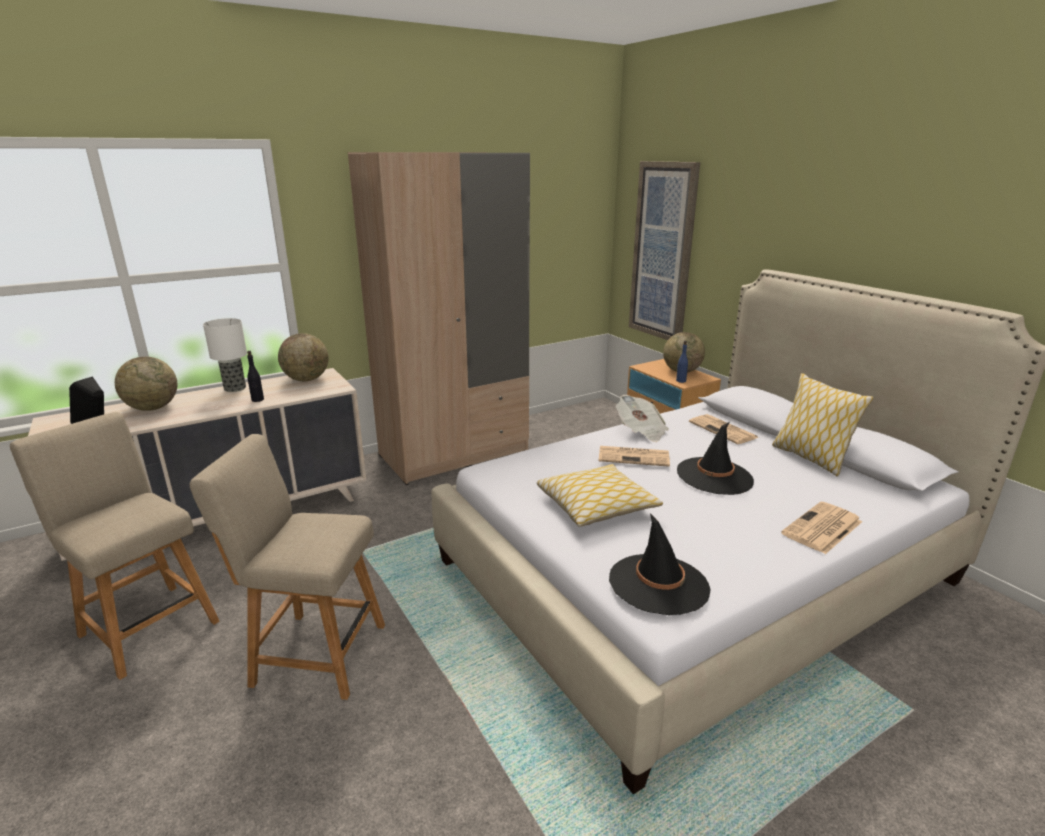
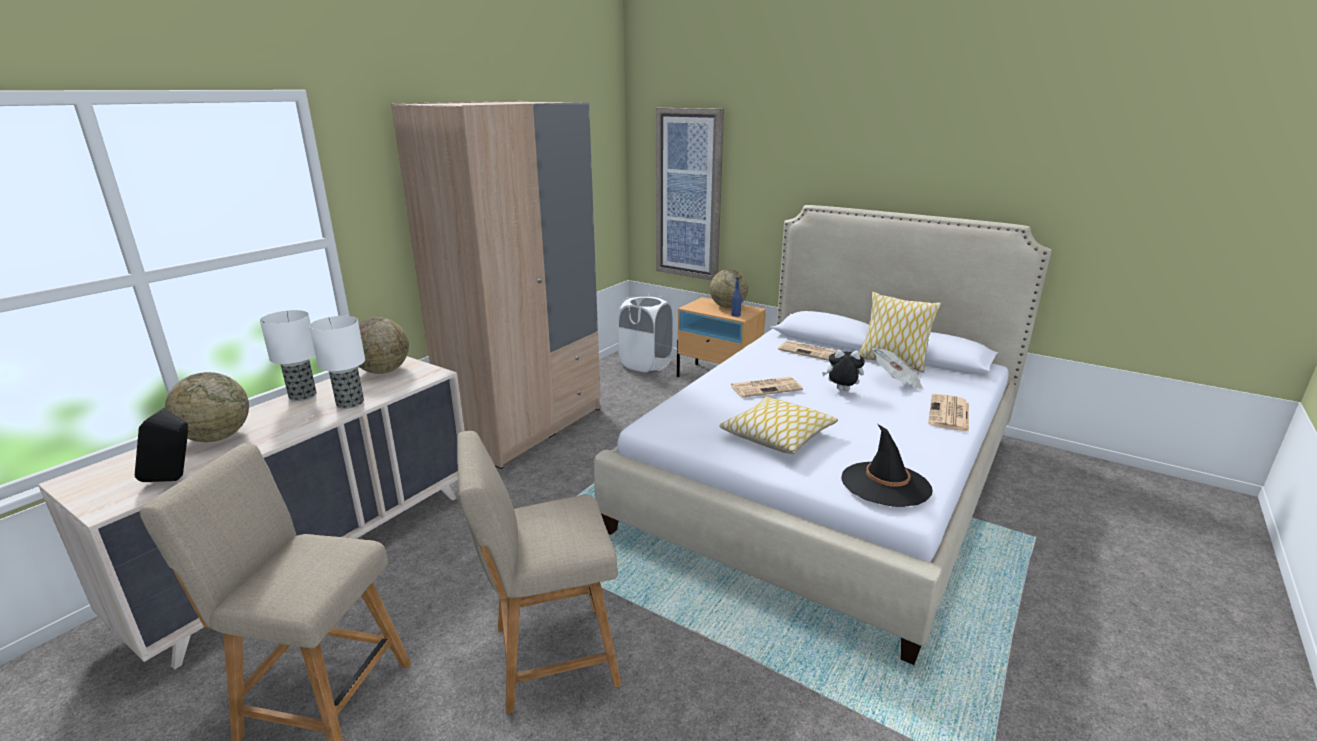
camera: 25 degrees left, 0 degrees up
black bottle [247,351,264,402] -> table lamp [309,316,365,409]
newspaper [616,395,669,442] -> newspaper moved to [872,348,924,390]
black hat [677,422,754,495] -> plush toy [822,350,865,391]
none -> white laundry basket [617,295,674,372]

